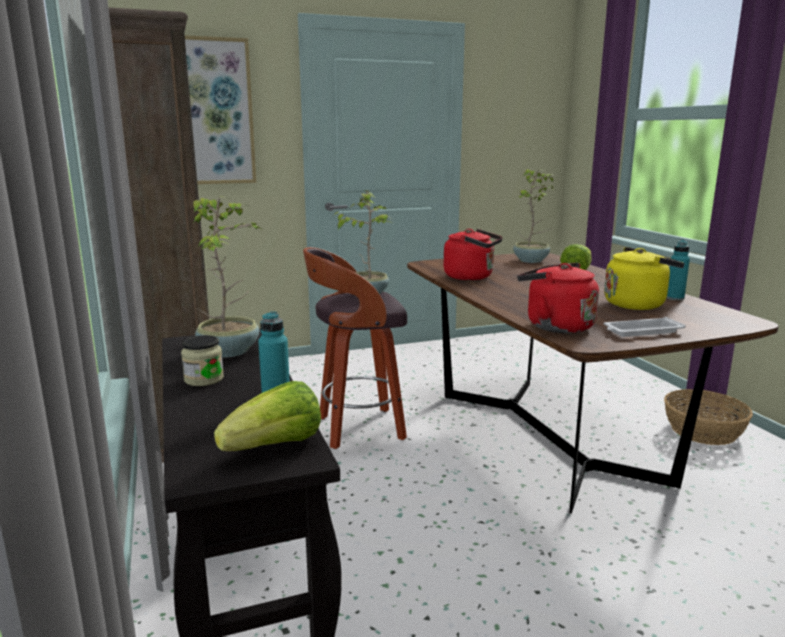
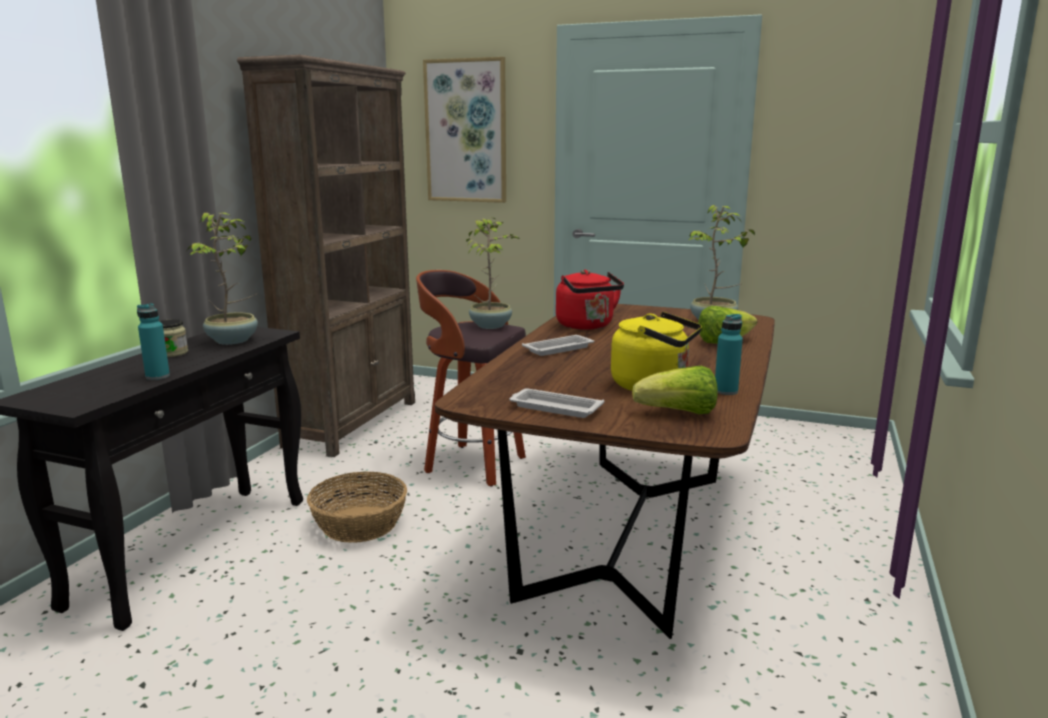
camera: 40 degrees right, 0 degrees up
lettuce [214,381,321,451] -> lettuce moved to [632,366,718,414]
red kettle [517,263,599,333] -> none
basket [664,389,753,445] -> basket moved to [307,472,407,543]
none -> white tray [522,335,594,356]

